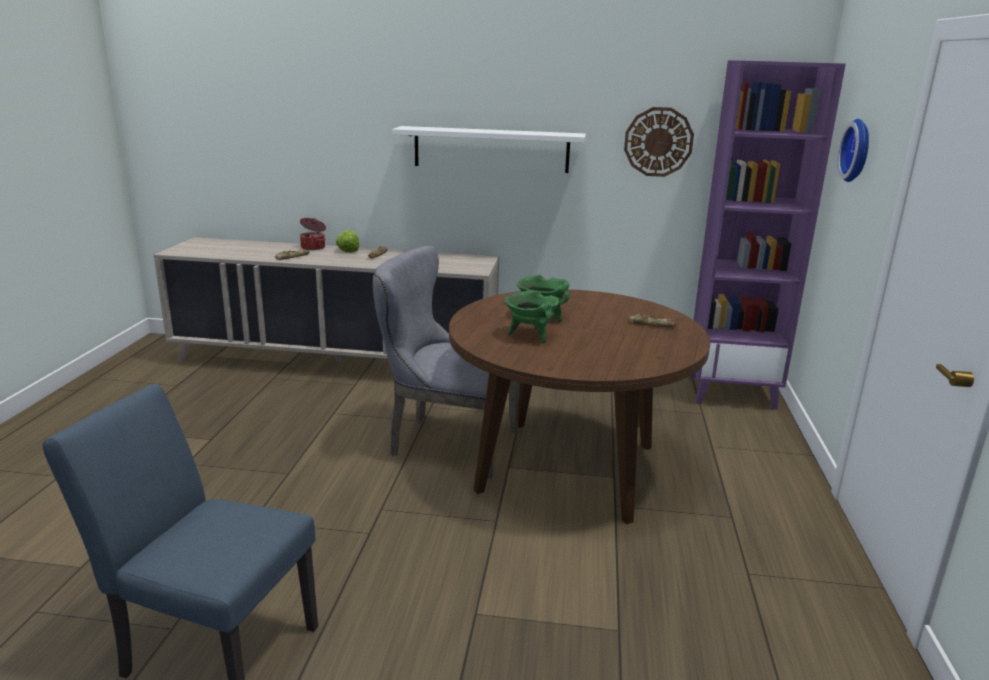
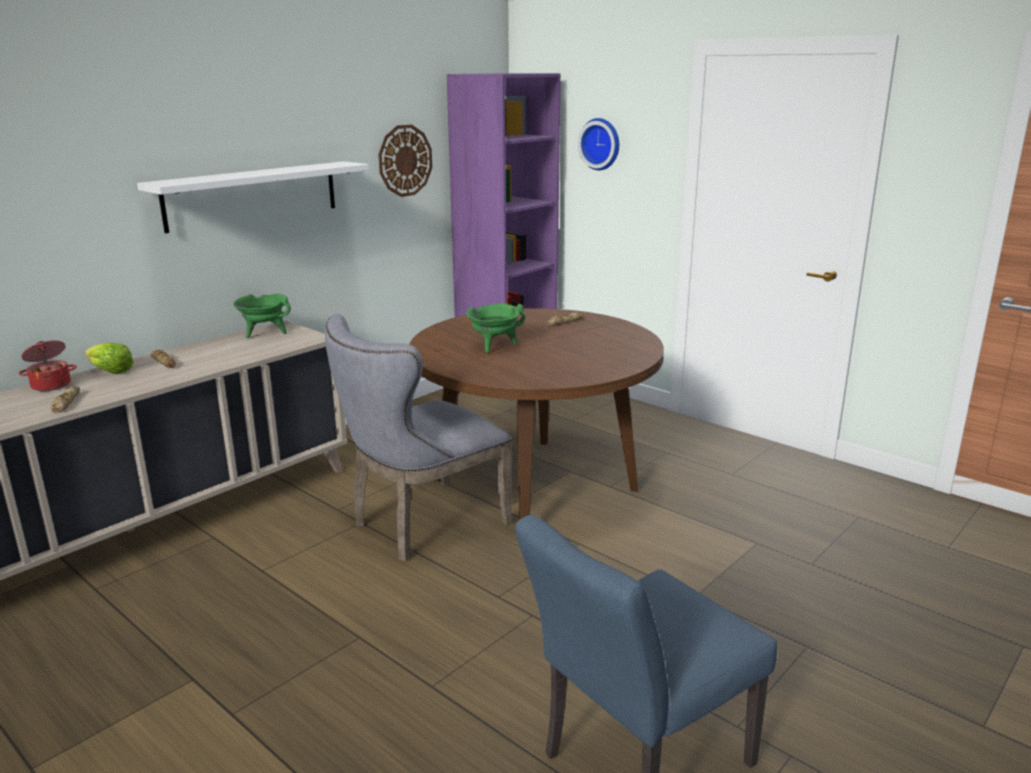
camera: 55 degrees left, 0 degrees up
green cooking pot [504,290,559,344] -> green cooking pot moved to [233,294,291,338]

